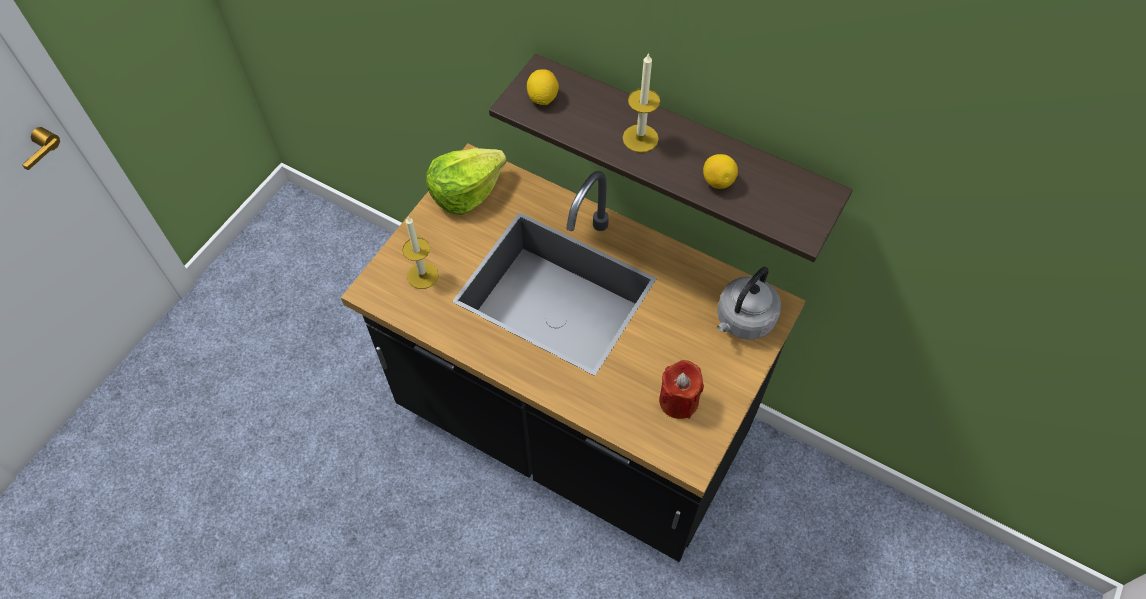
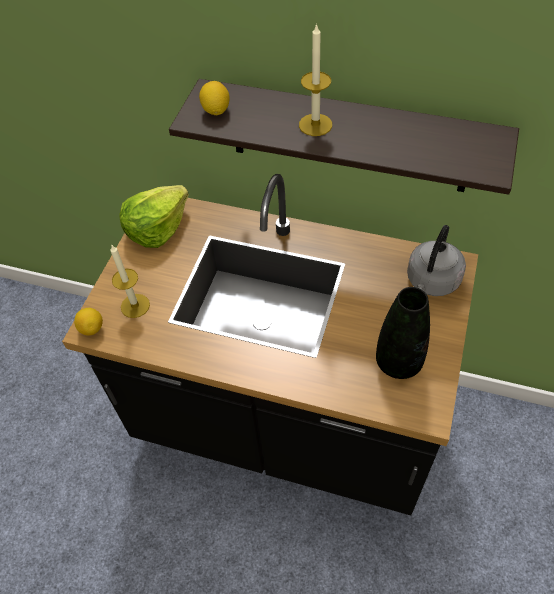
camera: 10 degrees left, 5 degrees down
red candle [659,360,704,419] -> black vase [376,287,430,379]
lemon [703,154,738,189] -> lemon moved to [74,308,103,336]

